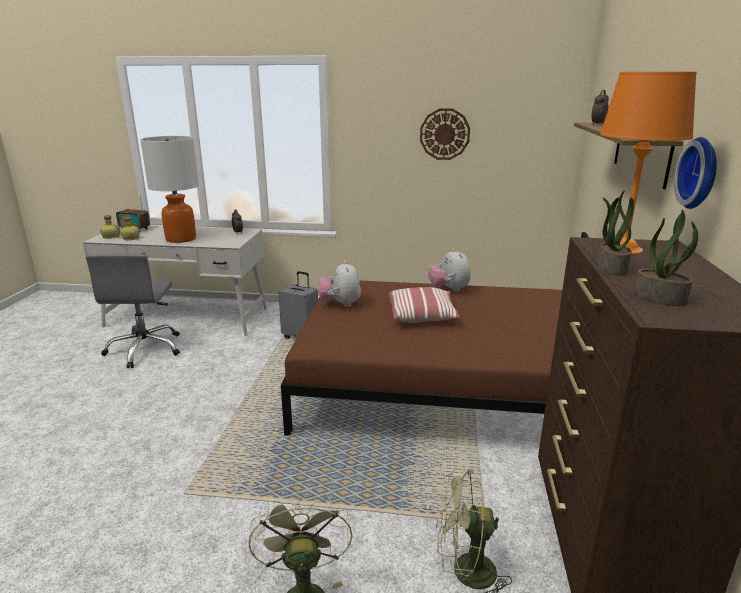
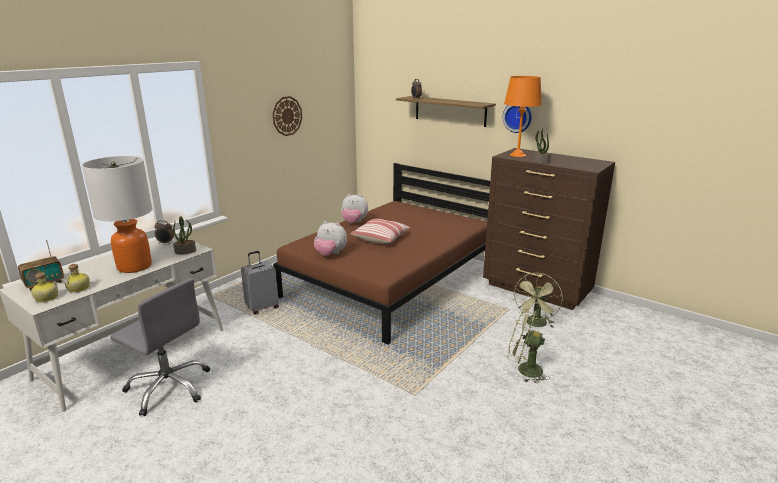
camera: 60 degrees left, 0 degrees up
potted plant [634,210,698,306] -> potted plant moved to [173,216,196,254]

